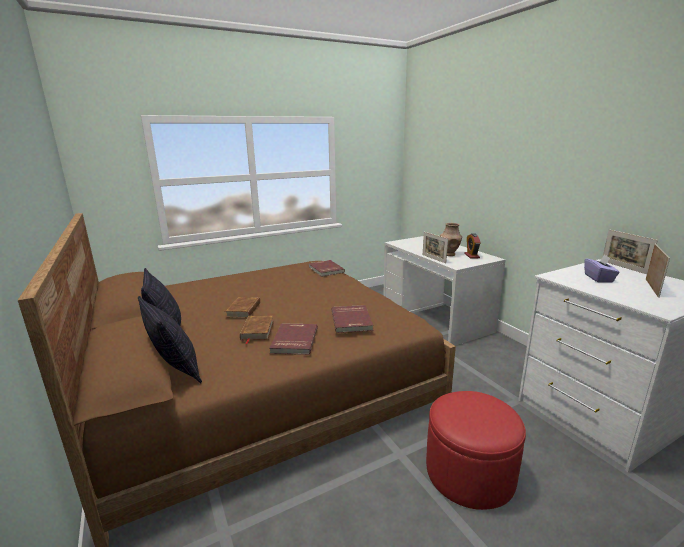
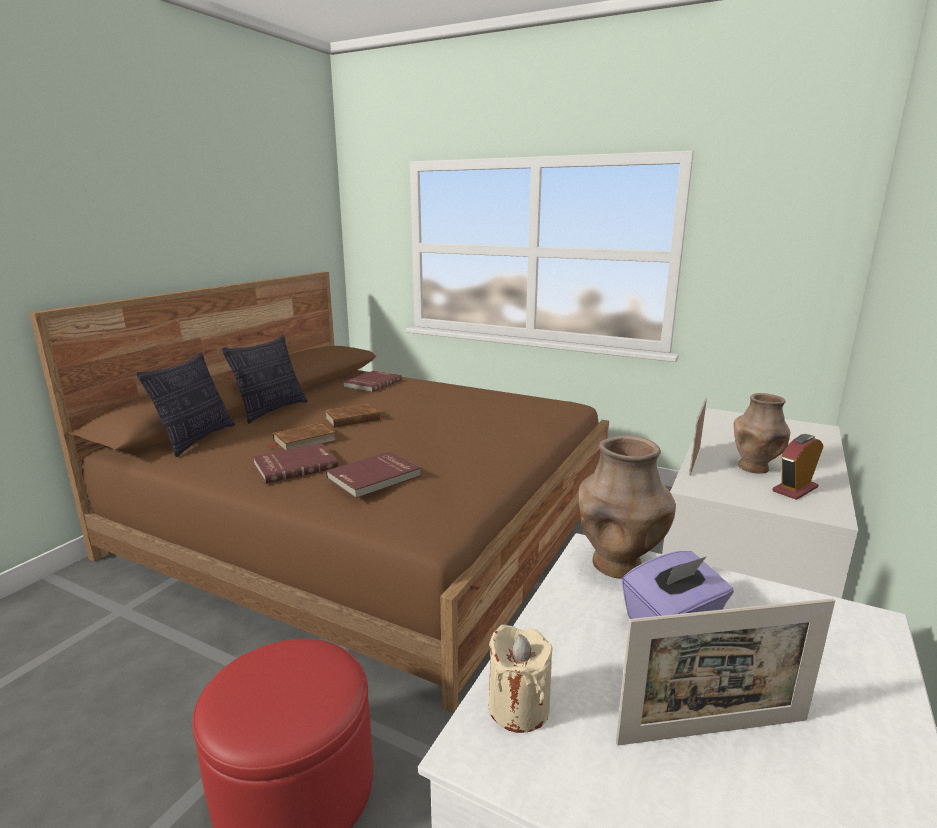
camera: 55 degrees right, 0 degrees up
red book [308,260,345,277] -> red book moved to [343,371,402,392]
picture frame [603,229,658,274] -> none
none -> beige candle [489,624,553,733]
none -> brown vase [579,436,676,579]

